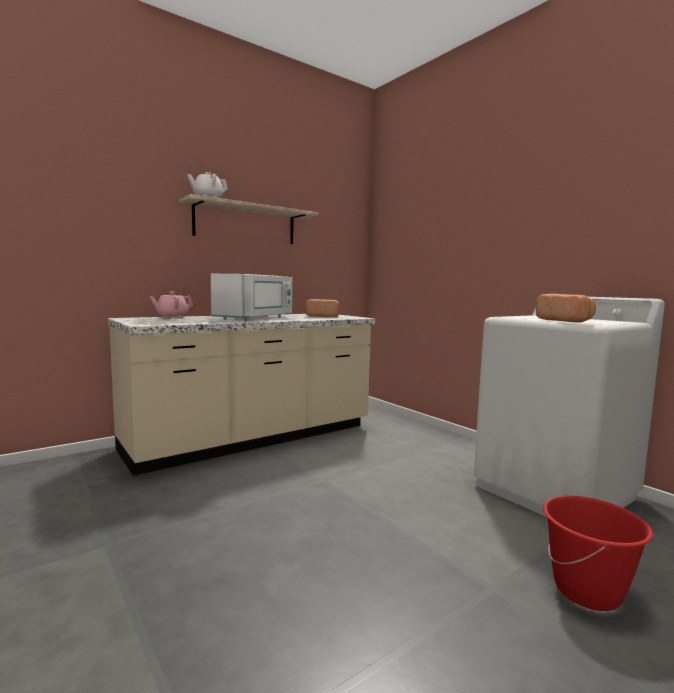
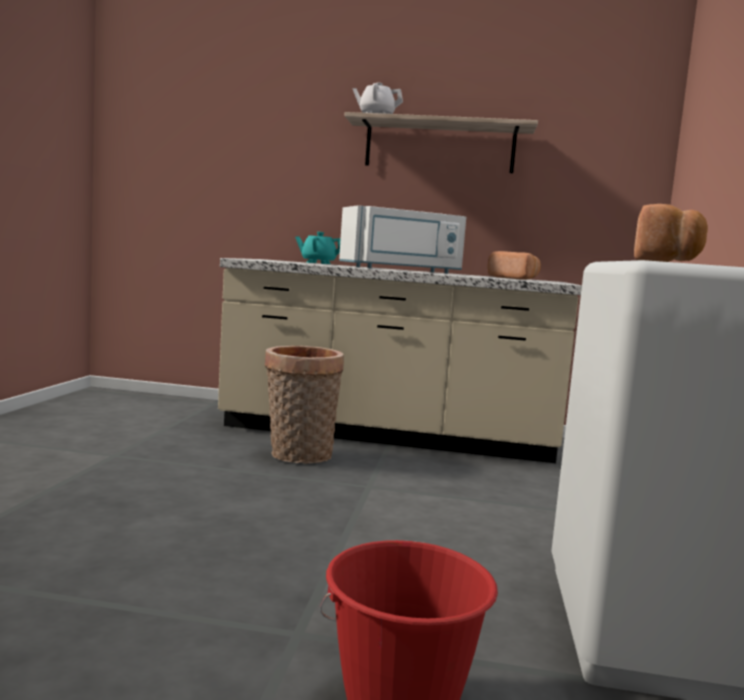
camera: 45 degrees right, 0 degrees up
pink teapot [150,291,193,318] -> turquoise teapot [295,232,341,264]
none -> basket [265,346,344,464]

